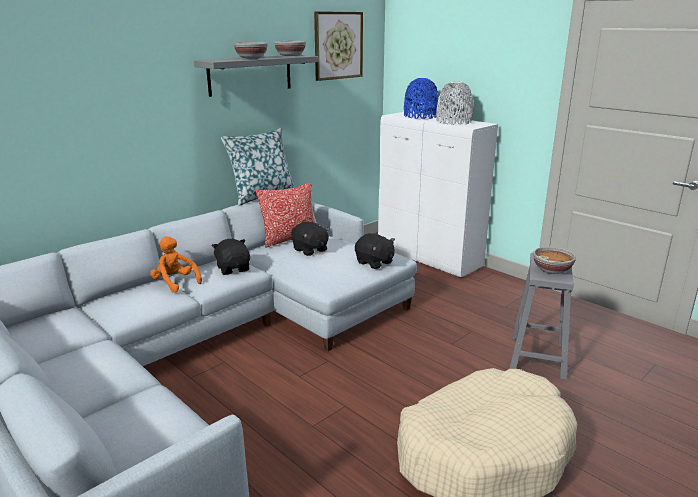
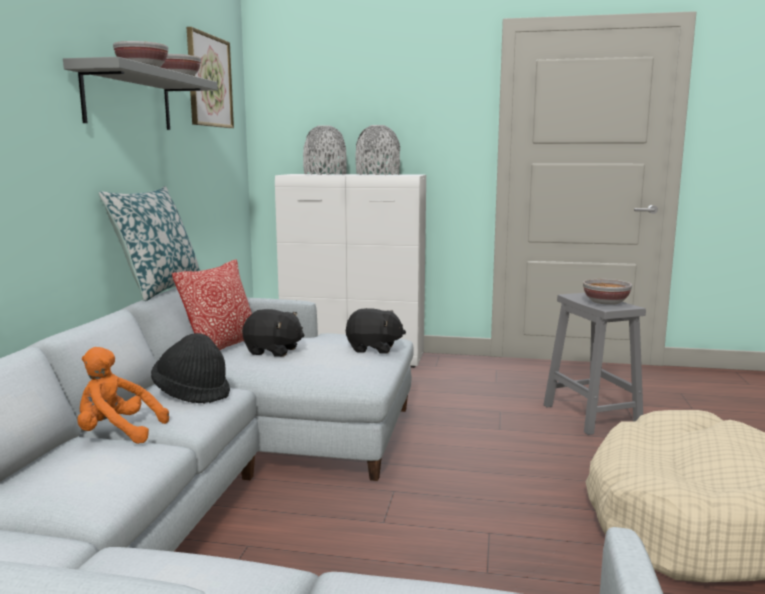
camera: 35 degrees left, 10 degrees down
black plush toy [211,239,250,275] -> black hat [151,333,230,404]
blue vase [404,78,438,119] -> grey vase [303,125,347,175]

